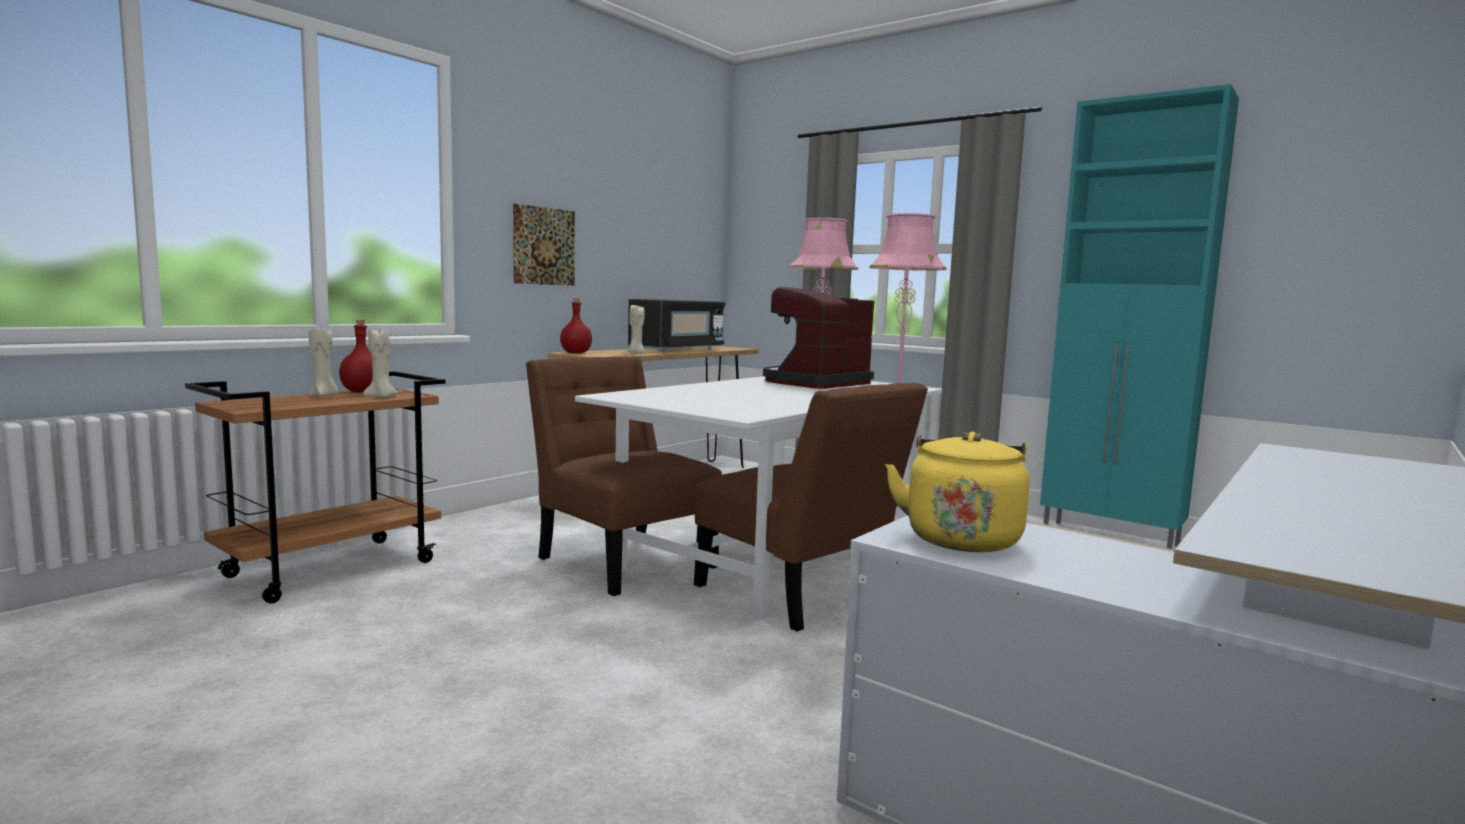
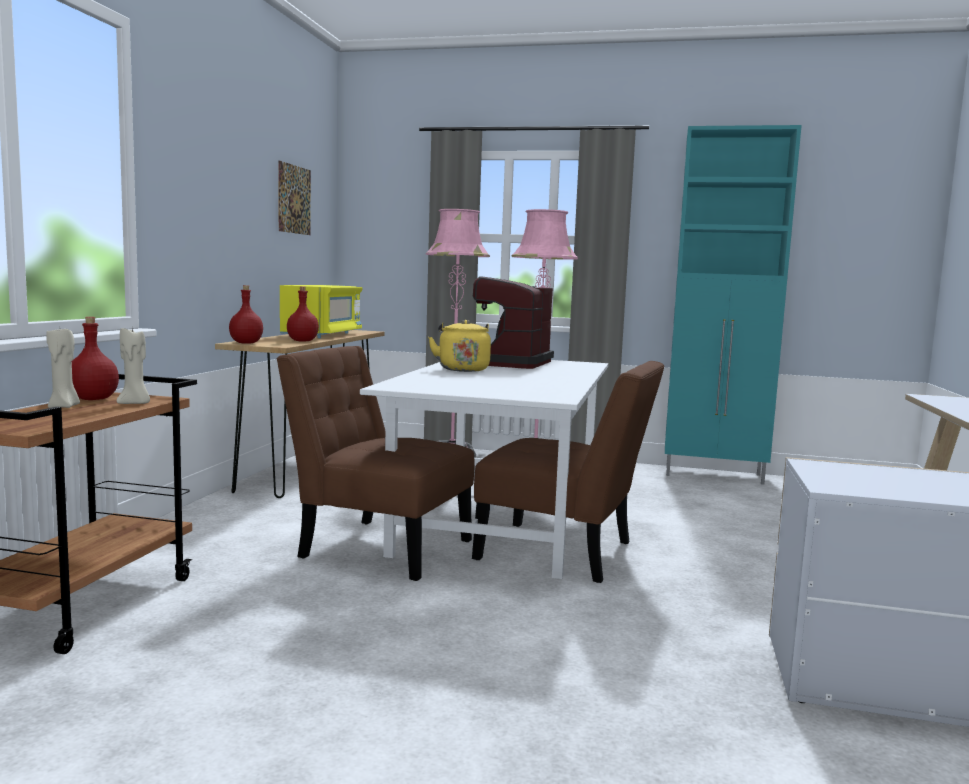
camera: 25 degrees left, 0 degrees up
picture [513,204,575,286] -> picture moved to [278,161,311,235]
black microwave [628,299,725,352] -> yellow microwave [280,285,362,338]
beige candle [628,305,646,354] -> red bottle [287,286,319,342]
yellow kettle [885,432,1030,552] -> yellow kettle moved to [428,320,491,372]

